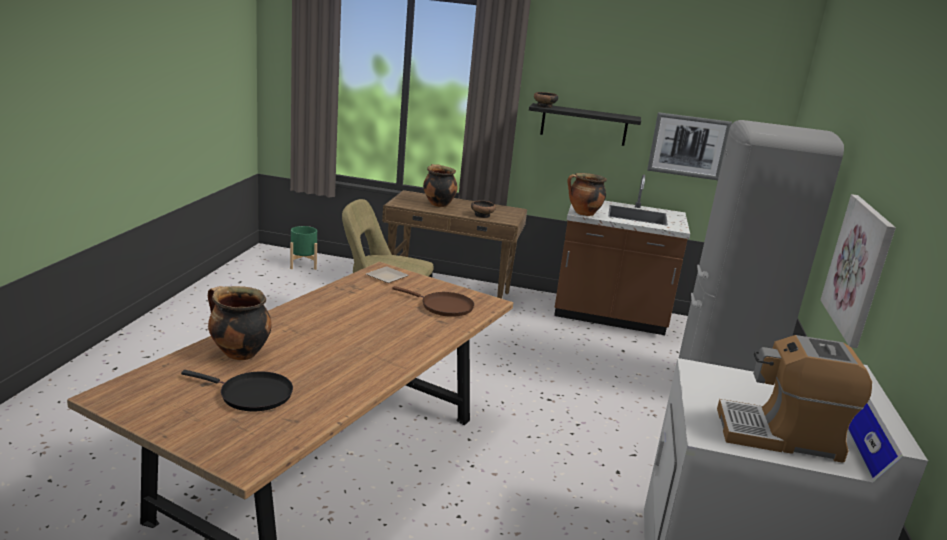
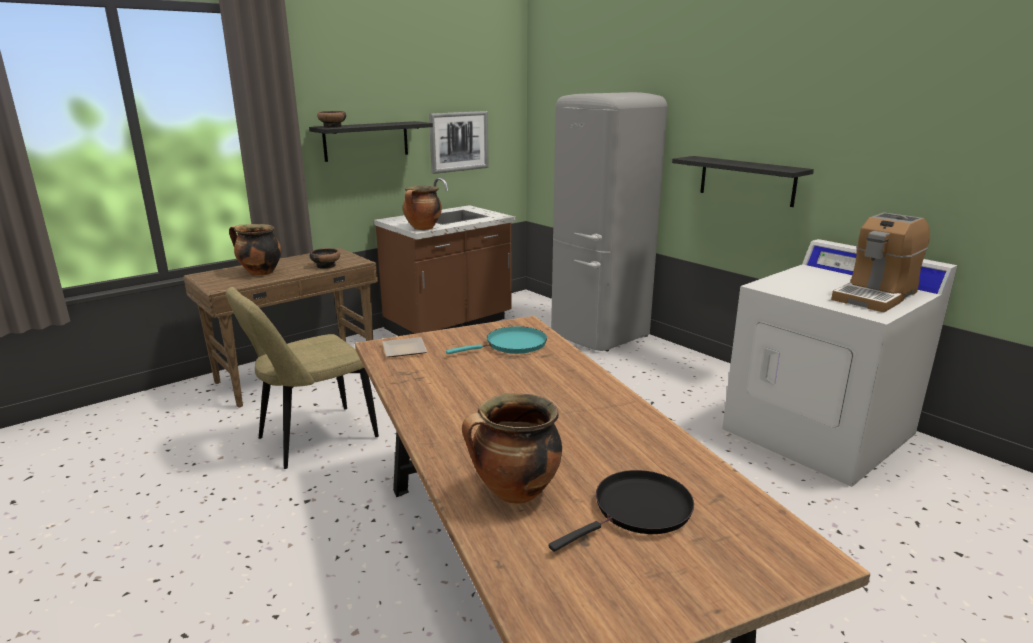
camera: 50 degrees left, 0 degrees up
green planter [290,226,317,270] -> none
brown frying pan [393,286,474,317] -> turquoise frying pan [446,326,547,354]
picture [820,194,896,348] -> black shelf [672,156,814,207]

